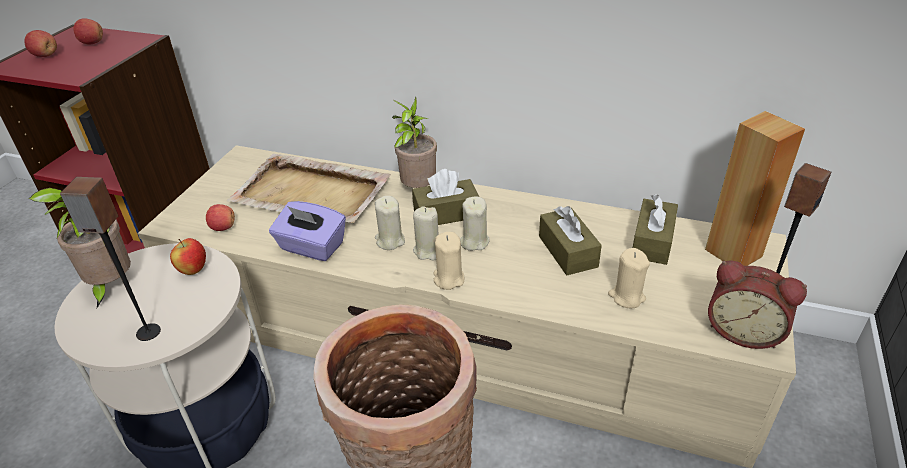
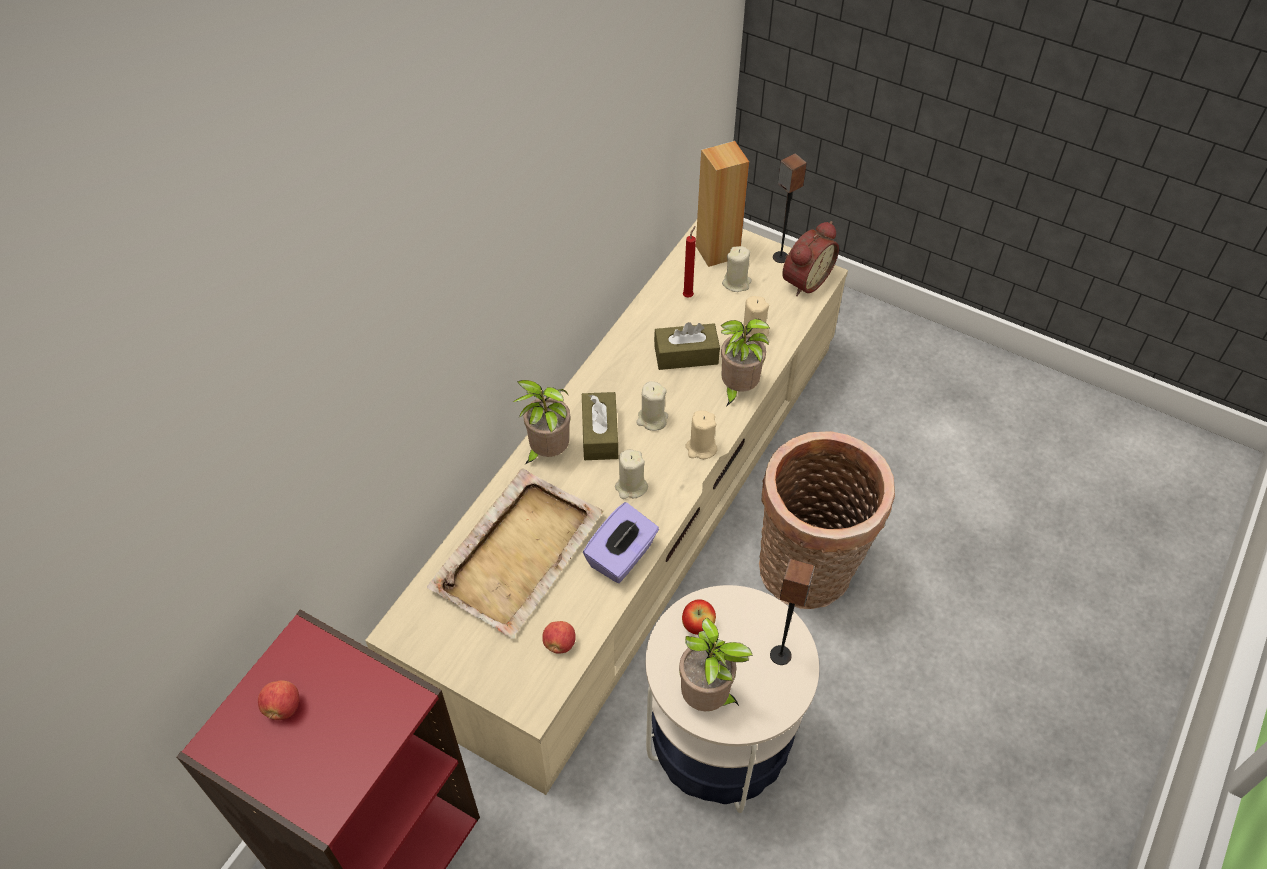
camera: 80 degrees left, 15 degrees up
apple [24,30,57,57] -> none
beige candle [413,206,439,261] -> beige candle moved to [722,246,752,292]
brown tissue box [633,194,678,265] -> red candle [683,226,696,298]
none -> potted plant [721,319,770,407]

